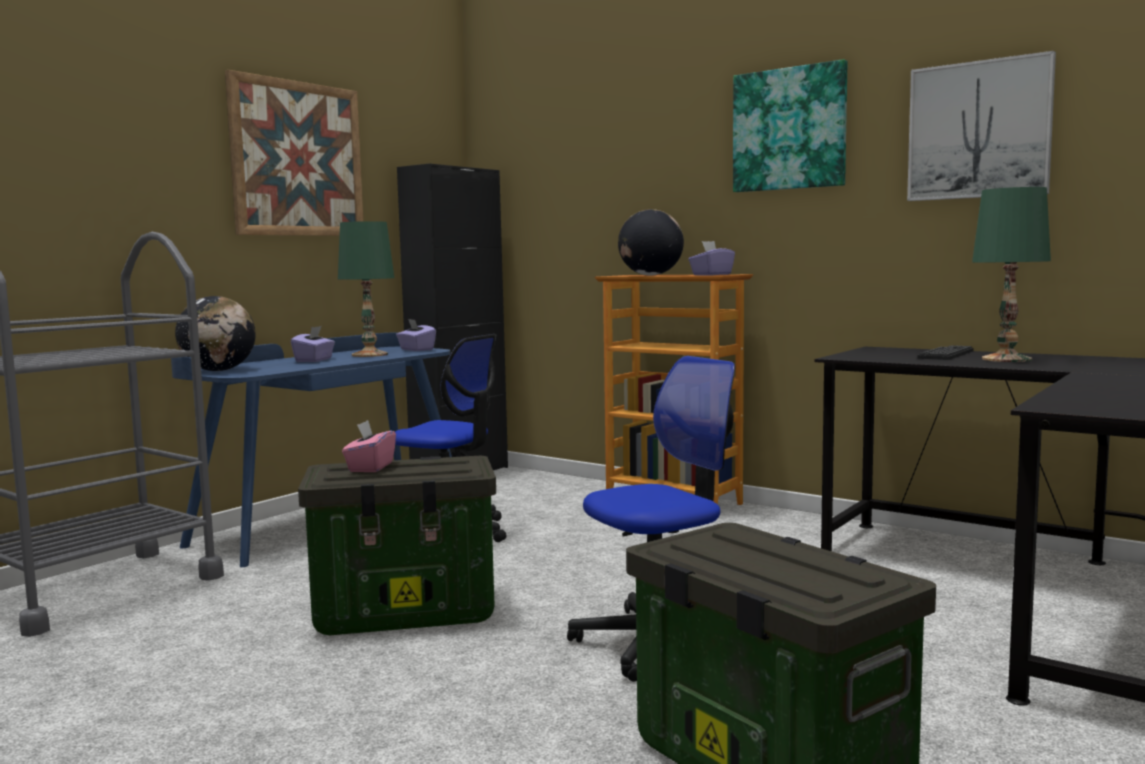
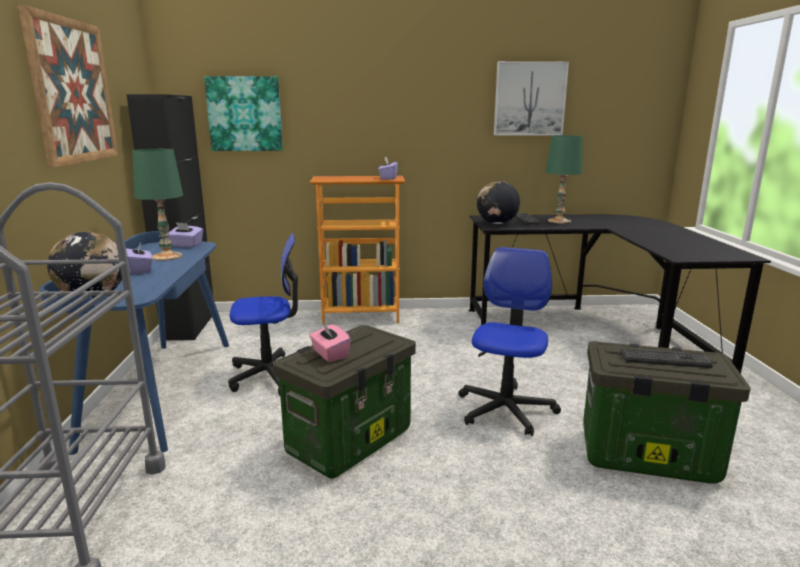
camera: 40 degrees left, 10 degrees up
globe [618,209,684,275] -> globe moved to [477,181,520,224]
picture [733,59,848,192] -> picture moved to [204,76,283,151]
none -> keyboard [620,348,713,368]

